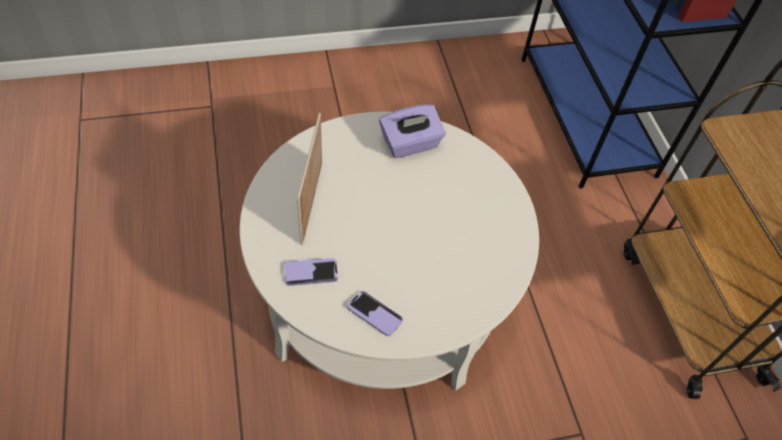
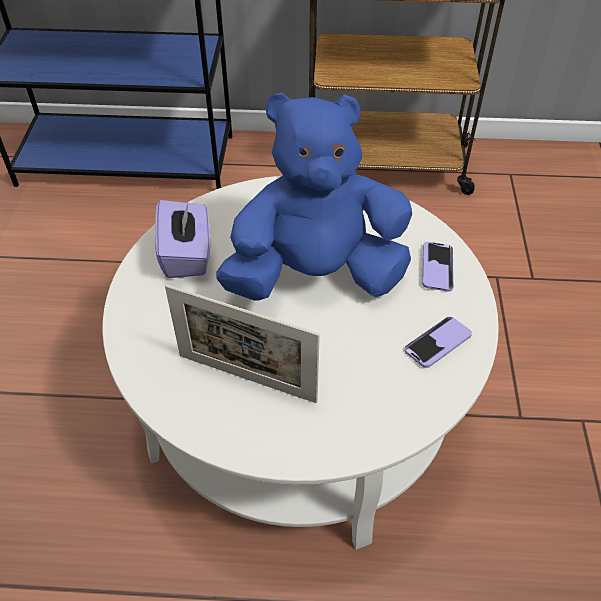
camera: 70 degrees left, 5 degrees down
phone [284,258,338,286] -> phone moved to [422,241,454,292]
none -> blue plush toy [216,93,412,300]

